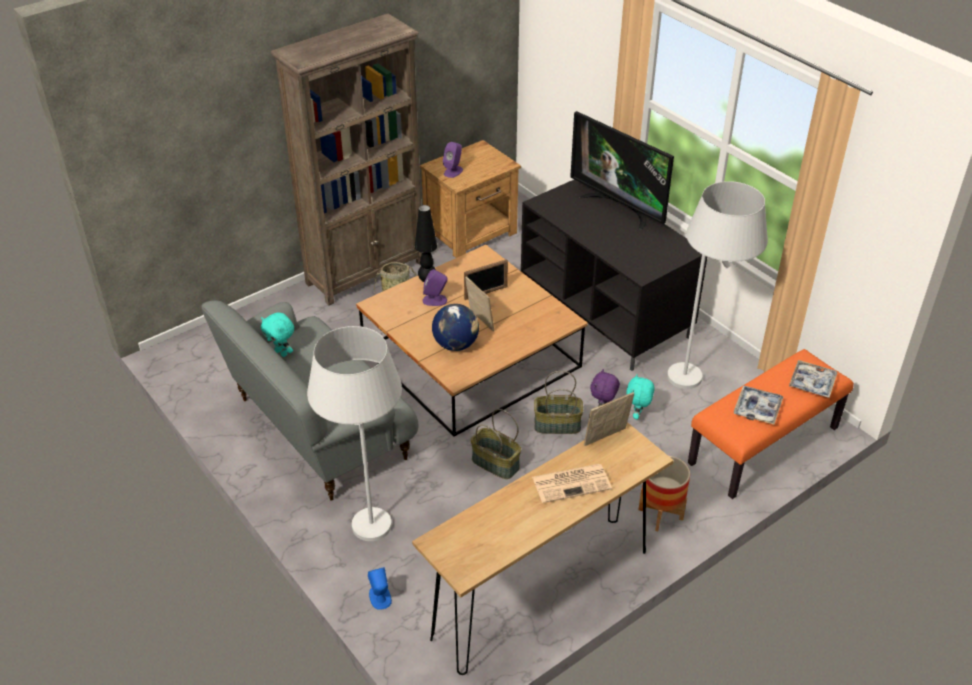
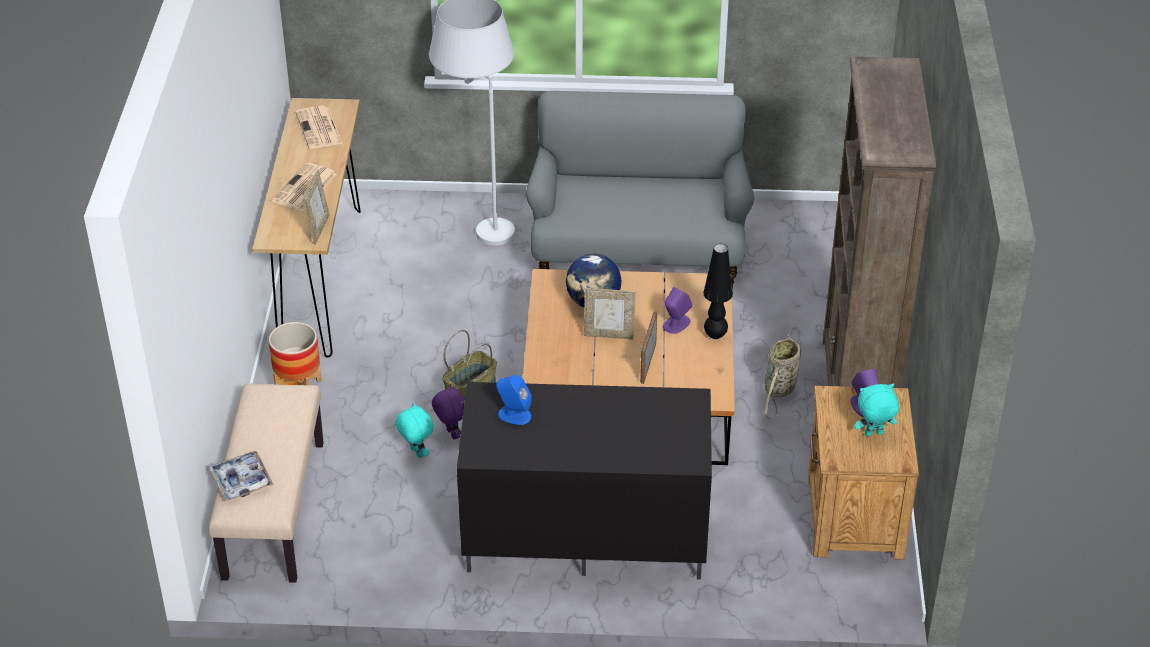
camera: 130 degrees right, 0 degrees up
turquoise plush toy [261,313,294,357] -> turquoise plush toy moved to [854,384,899,436]
blue speaker [368,567,392,610] -> blue speaker moved to [496,375,532,425]
basket [471,409,521,479] -> none
television [570,111,674,230] -> none
white floor lamp [667,181,768,389] -> none
orange bench [688,349,854,499] -> beige bench [208,383,324,583]
tray [733,385,784,424] -> none
none -> newspaper [296,106,343,149]

